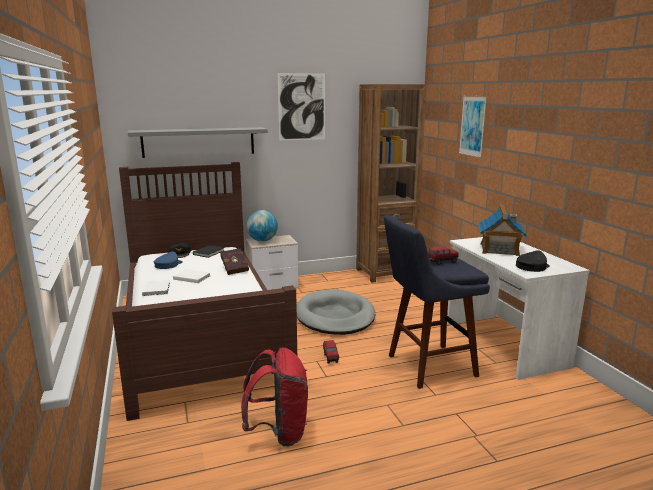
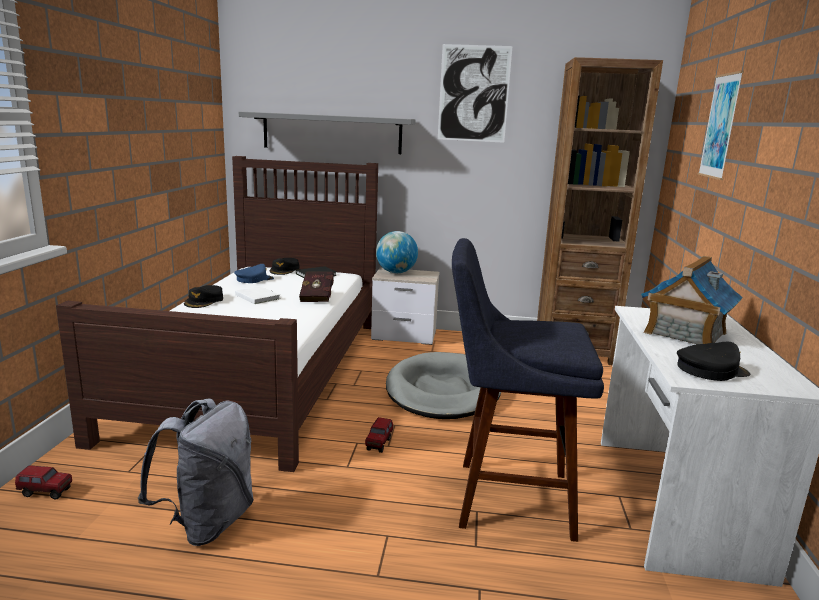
camera: 25 degrees right, 0 degrees up
white book [142,279,170,296] -> black cap [184,285,223,308]
red backpack [241,348,308,447] -> grey backpack [138,399,254,546]
toy truck [428,246,459,265] -> toy truck moved to [15,466,72,500]

